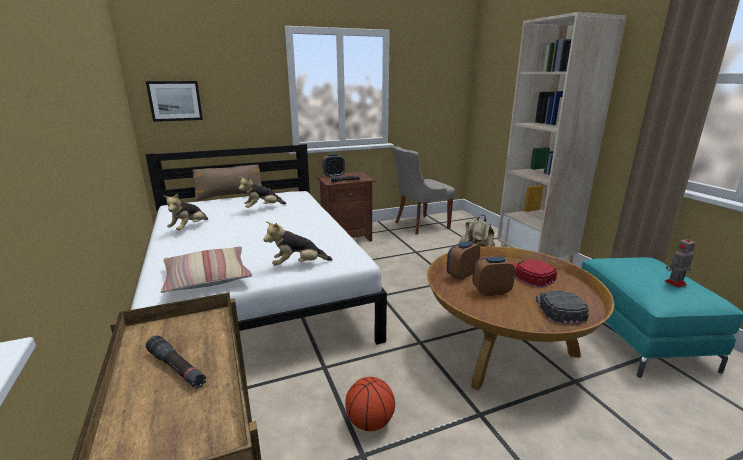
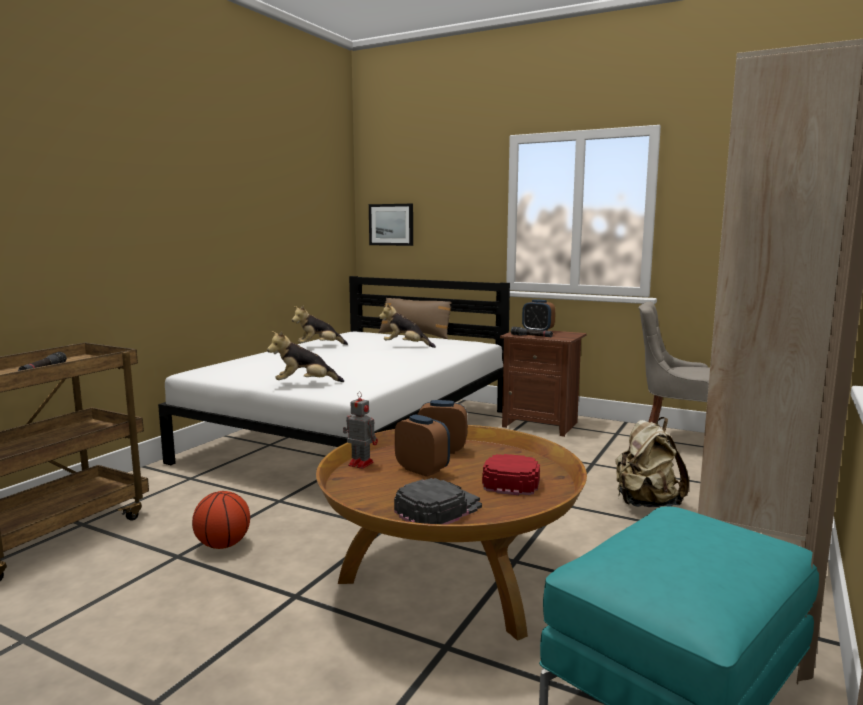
camera: 50 degrees right, 10 degrees down
pillow [160,247,252,293] -> none
plush toy [263,221,332,266] -> plush toy turned 45 degrees counterclockwise [267,331,344,382]
toy robot [664,235,695,288] -> toy robot moved to [343,391,378,469]

